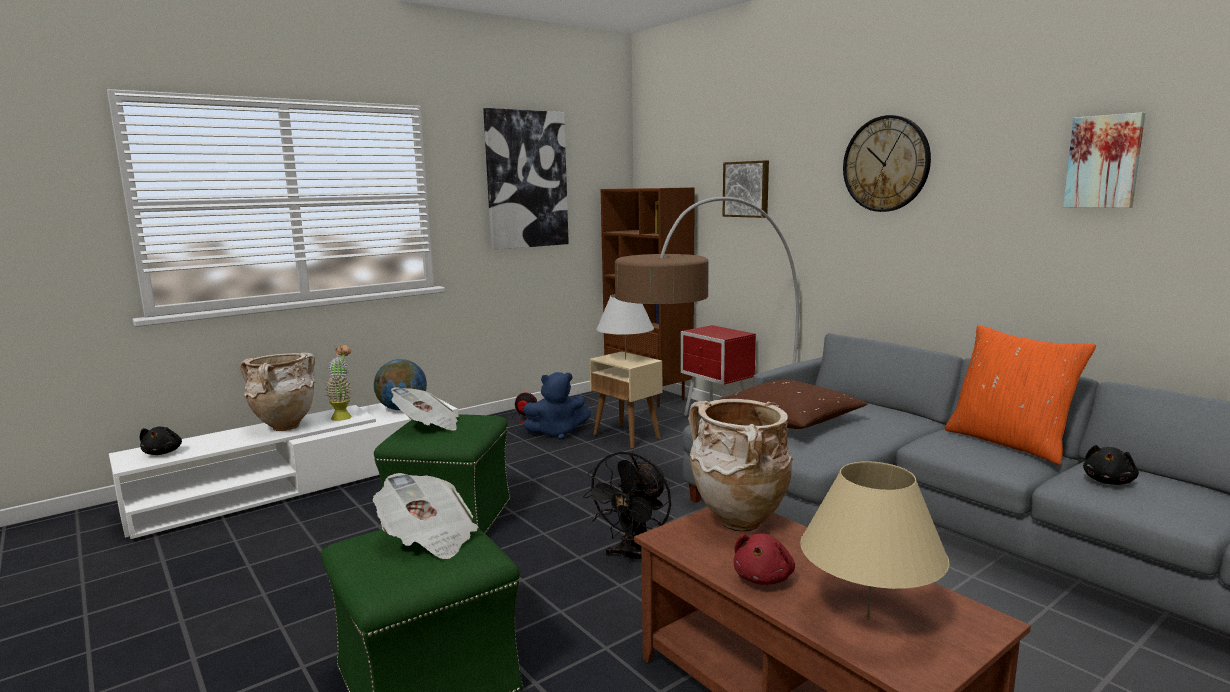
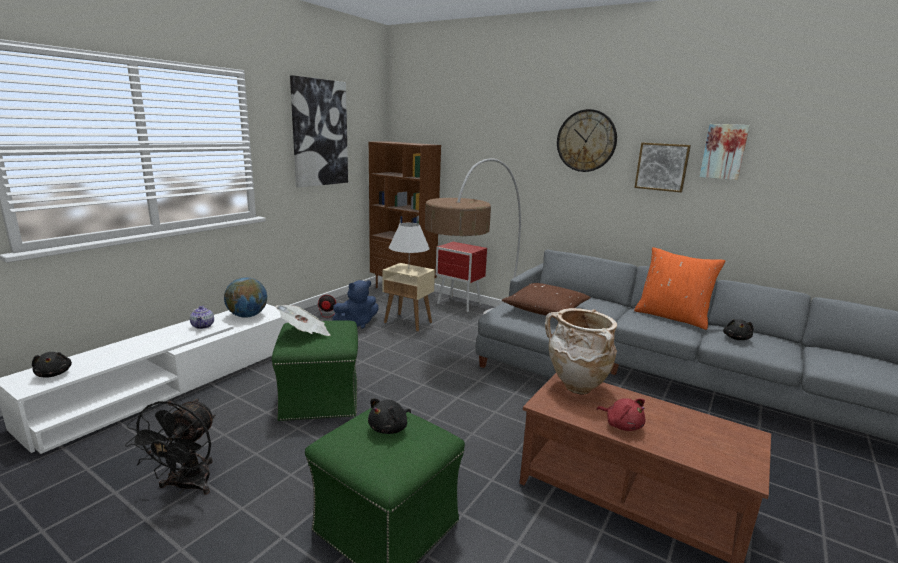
camera: 20 degrees left, 5 degrees up
beige vase [240,352,315,431] -> none
potted plant [326,345,352,421] -> teapot [190,305,214,329]
newspaper [373,473,478,559] -> black plush toy [368,398,411,434]
black fan [583,452,671,563] -> black fan moved to [125,399,215,495]
picture [723,160,769,218] -> picture moved to [634,143,691,192]
red plush toy [734,533,795,585] -> red plush toy turned 45 degrees counterclockwise [597,398,645,431]
beige table lamp [800,461,950,619] -> none

